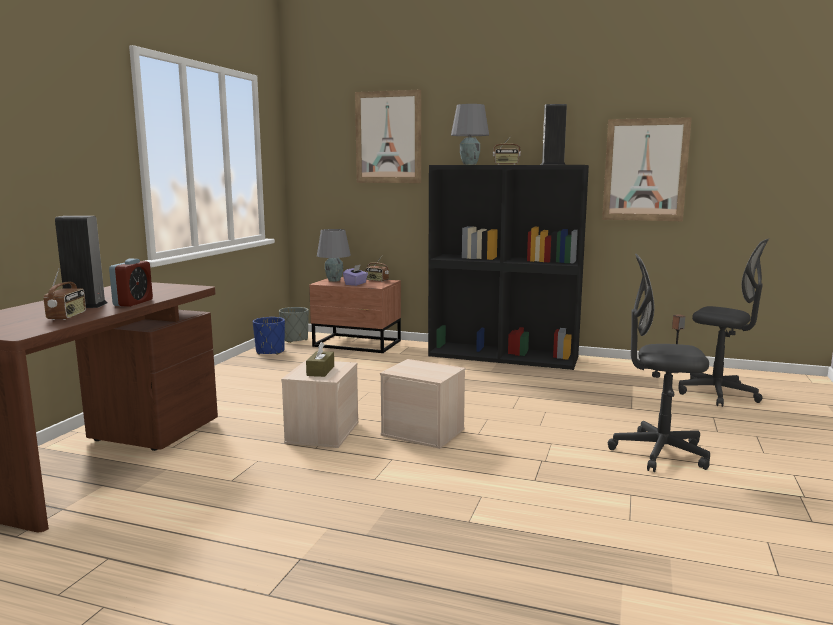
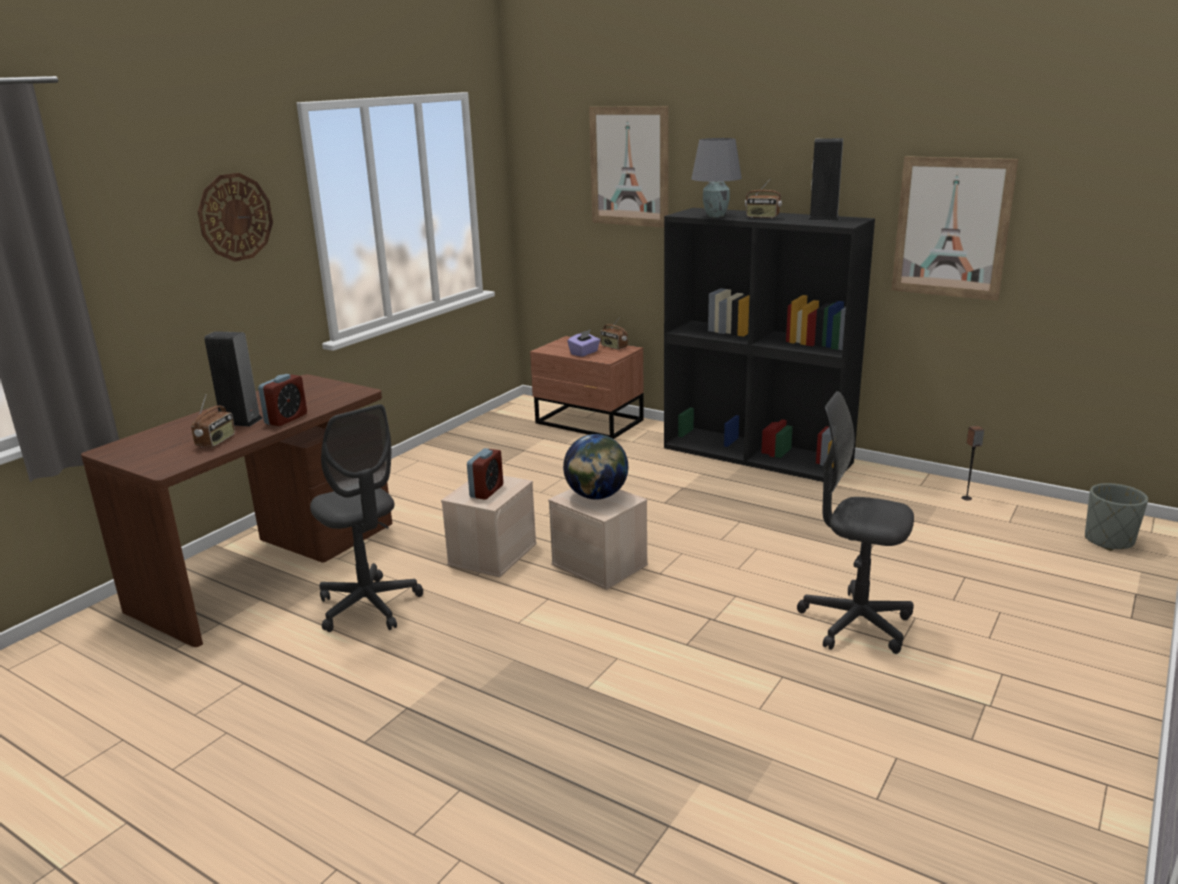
camera: 15 degrees right, 10 degrees up
blue planter [253,317,285,355] -> none
grey planter [279,307,309,343] -> grey planter moved to [1085,483,1148,551]
brown tissue box [306,342,334,377] -> alarm clock [467,448,503,499]
grey table lamp [317,229,351,282] -> none
grey office chair [678,239,769,407] -> grey office chair moved to [310,404,423,632]
none -> wall clock [198,173,273,262]
none -> globe [563,434,628,500]

